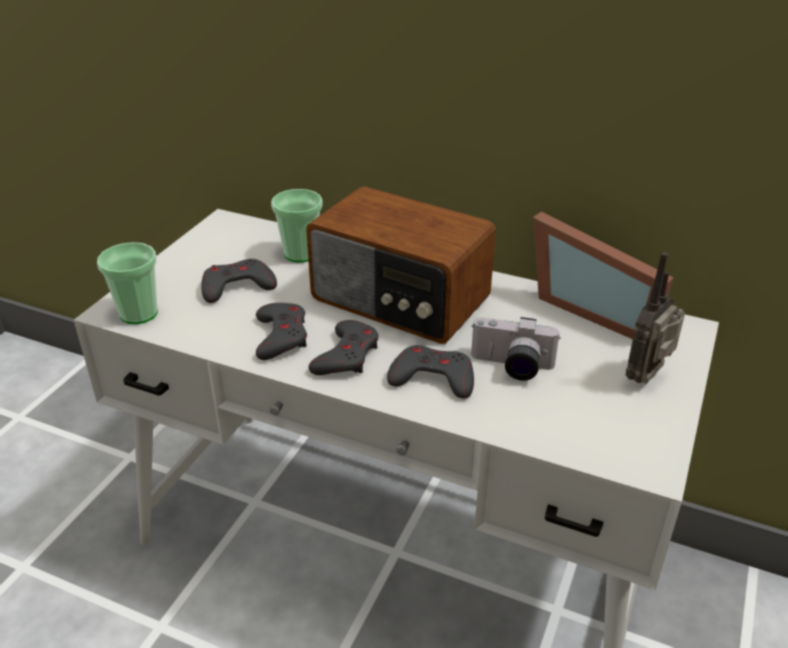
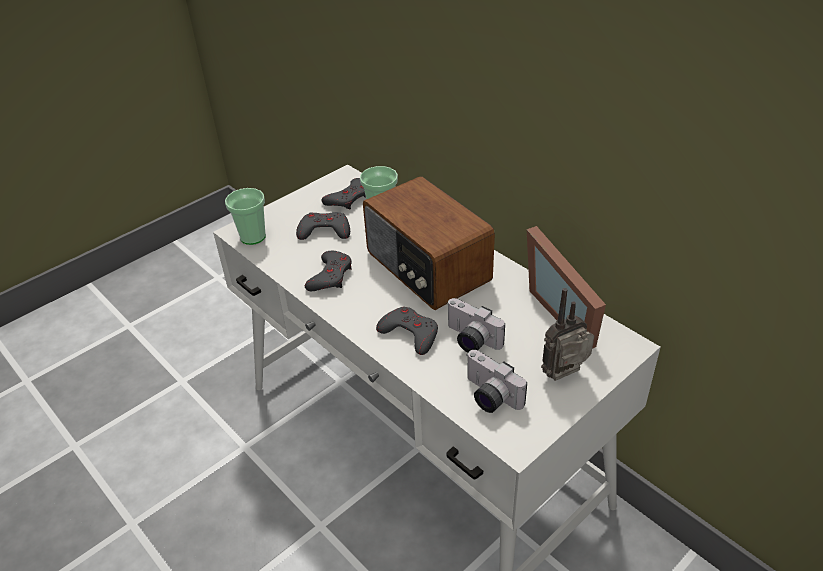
camera: 25 degrees right, 5 degrees up
grey game controller [309,320,378,375] -> grey game controller moved to [322,178,366,210]
none -> camera [466,350,527,413]

